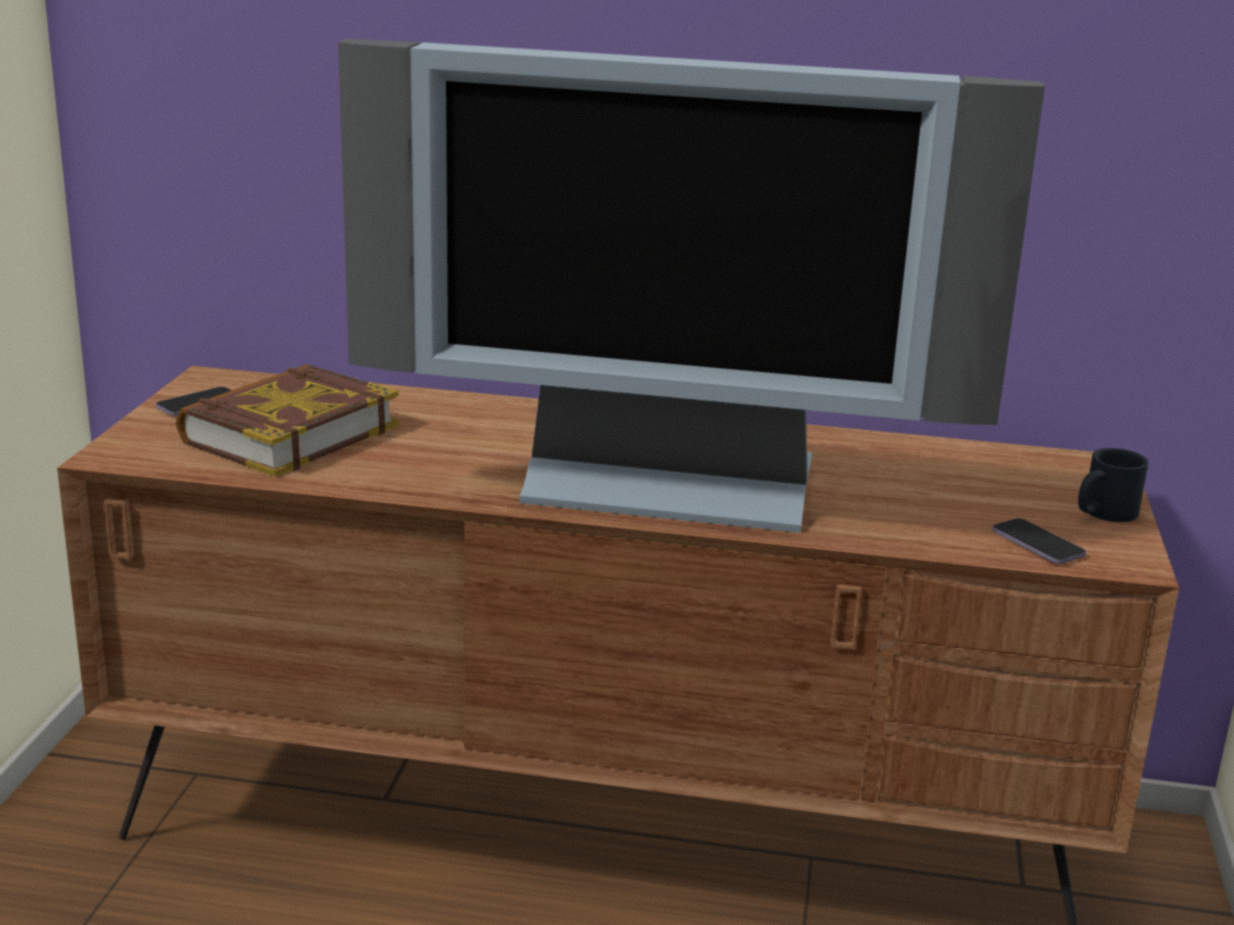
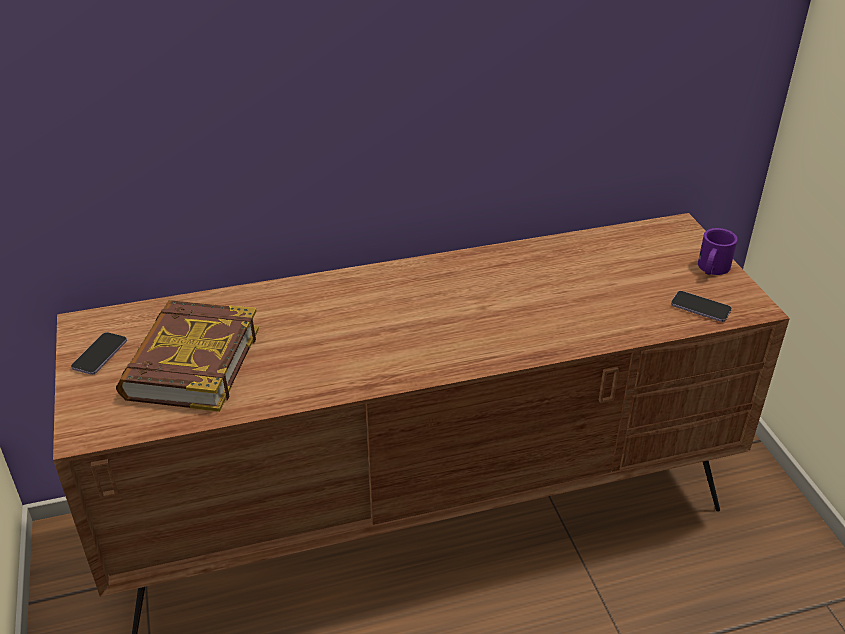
camera: 25 degrees left, 15 degrees up
television [338,39,1045,533] -> none
black mug [1078,448,1148,522] -> purple mug [698,228,738,275]

